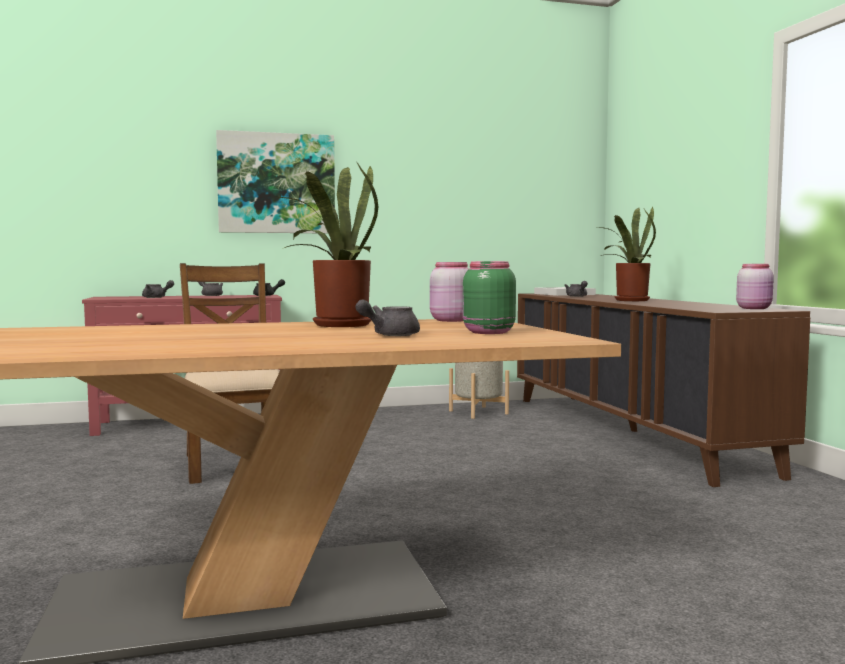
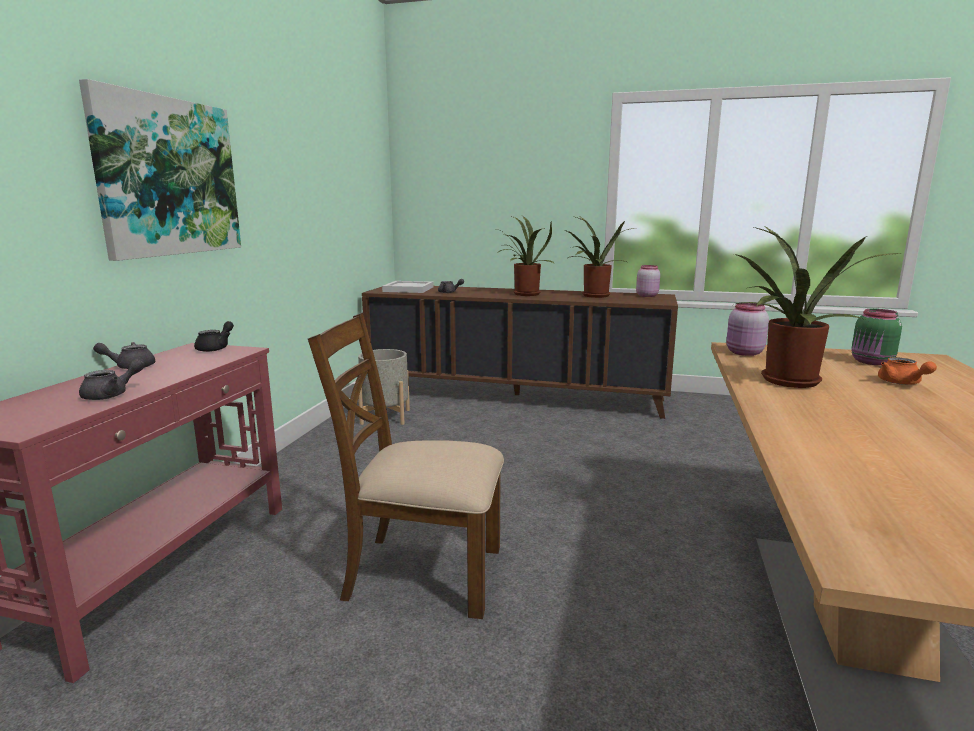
camera: 60 degrees left, 10 degrees up
grey teapot [356,299,420,336] -> orange teapot [878,357,937,385]
none -> potted plant [564,217,635,298]

